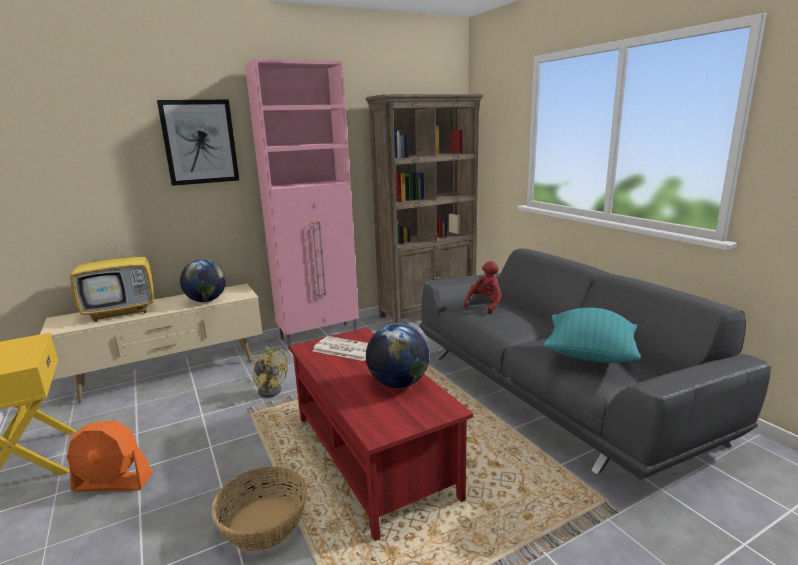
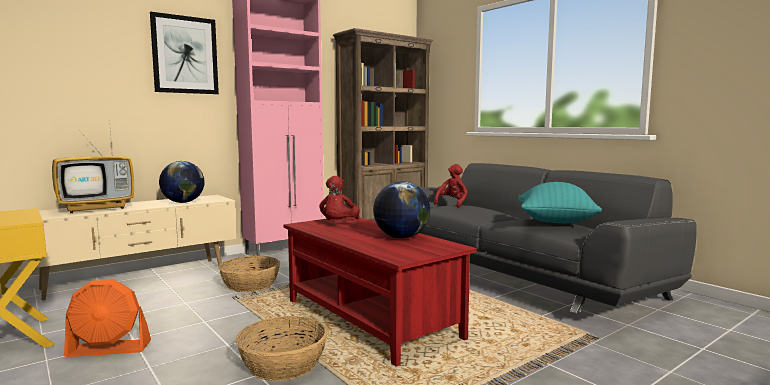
camera: 10 degrees left, 10 degrees down
yellow fan [253,347,288,398] -> basket [218,256,280,292]
newspaper [312,336,368,361] -> red plush toy [319,176,360,220]

